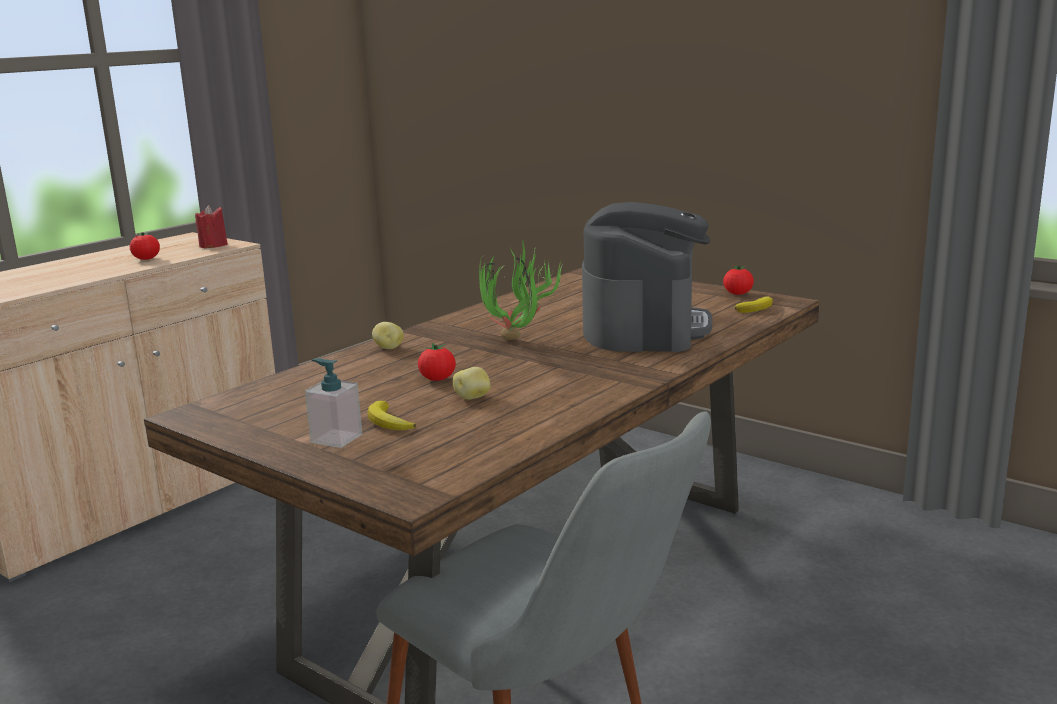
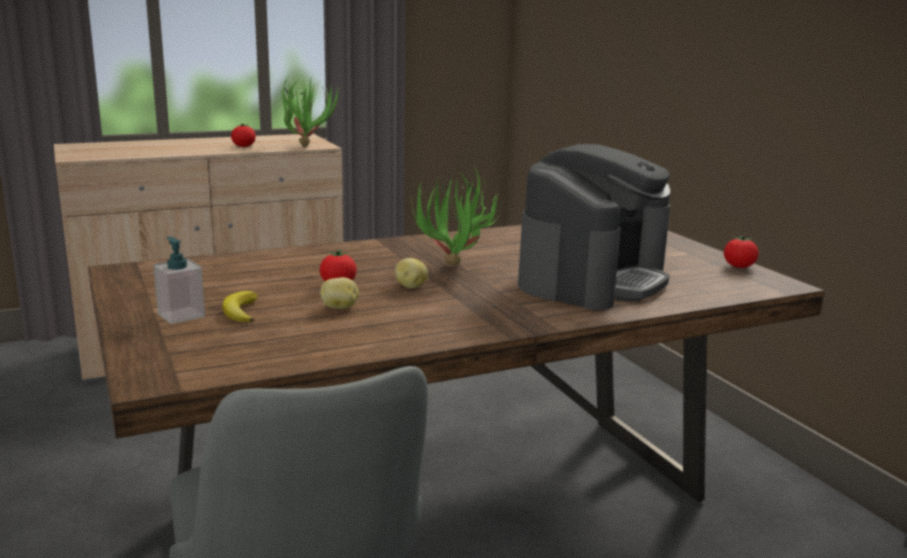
camera: 25 degrees right, 0 degrees up
red candle [195,205,228,248] -> potted plant [279,75,339,146]
potato [372,322,404,349] -> potato moved to [395,258,428,288]
banana [735,297,773,313] -> none

